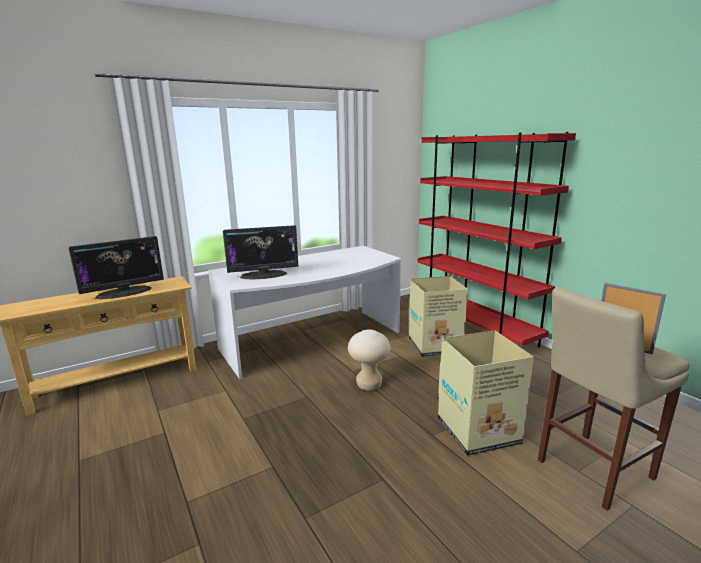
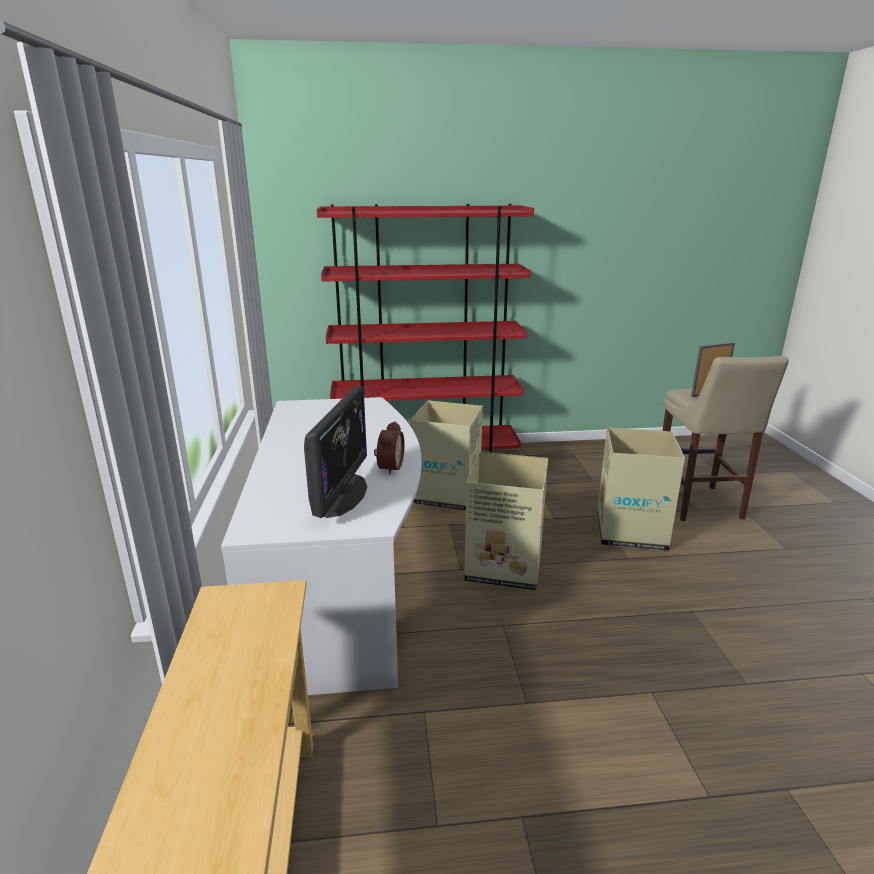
camera: 65 degrees left, 5 degrees up
monitor [69,236,164,299] -> none
beige stool [348,329,391,391] -> cardboard box [464,452,548,591]
none -> alarm clock [374,421,405,475]

